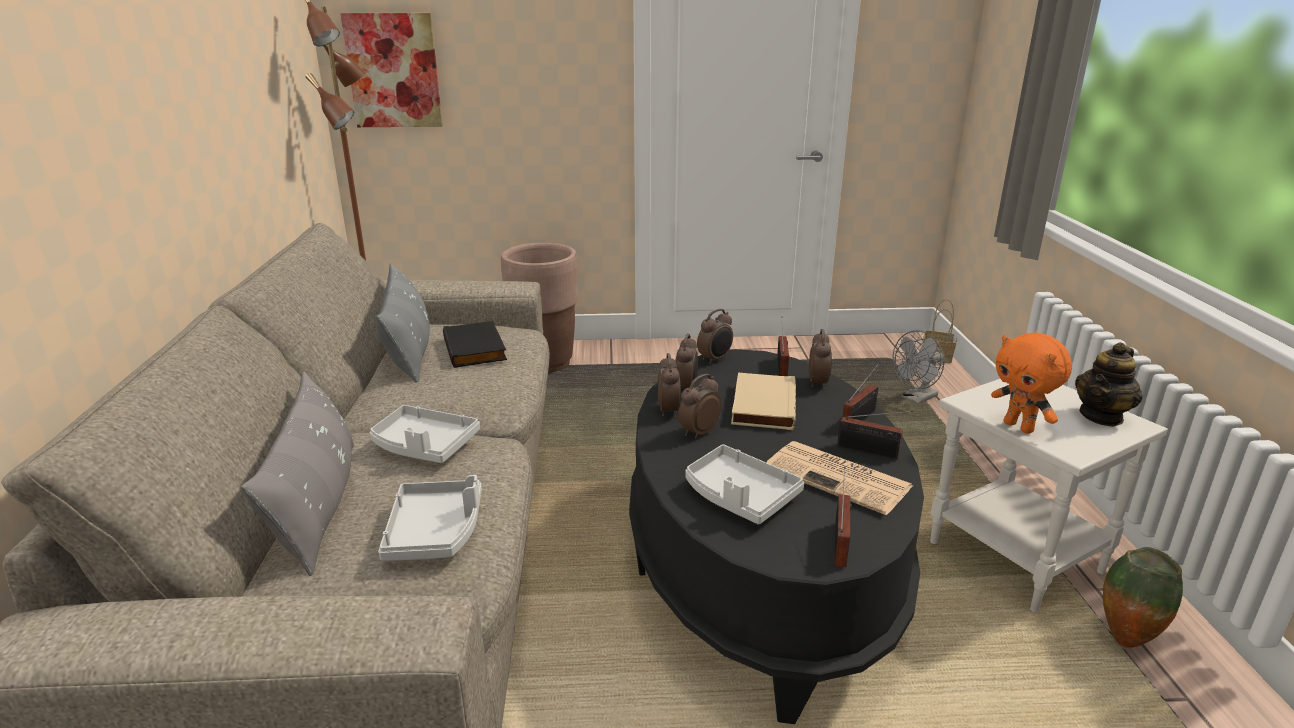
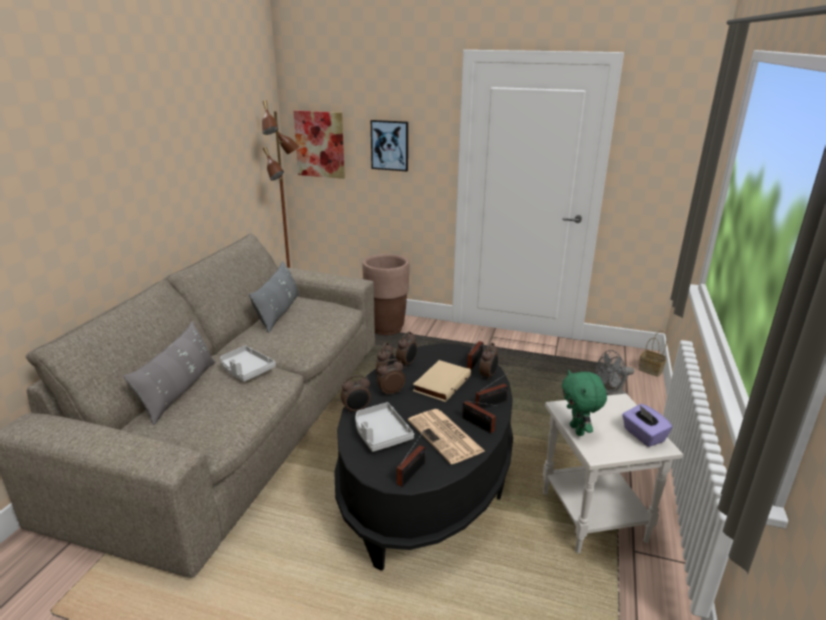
camera: 20 degrees right, 0 degrees up
grey tray [378,475,482,561] -> none
black book [443,321,507,368] -> none
alarm clock [697,309,733,364] -> alarm clock moved to [341,375,371,414]
orange plush toy [991,332,1072,434] -> green plush toy [562,370,607,436]
teapot [1075,342,1143,427] -> purple tissue box [622,404,673,447]
vase [1103,547,1183,648] -> none
none -> picture [371,120,408,171]

